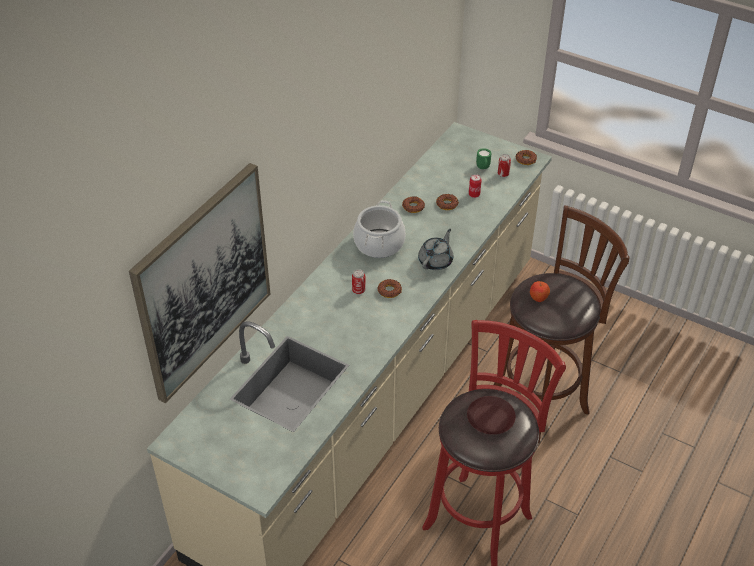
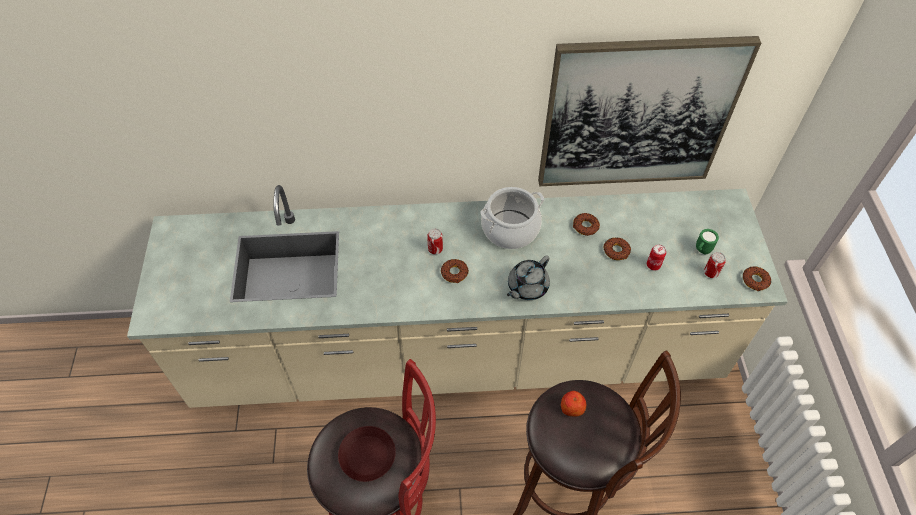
camera: 55 degrees right, 10 degrees up
picture [129,163,270,403] -> picture moved to [538,36,761,186]
grey teapot [418,229,453,270] -> grey teapot turned 135 degrees clockwise [507,255,550,300]

